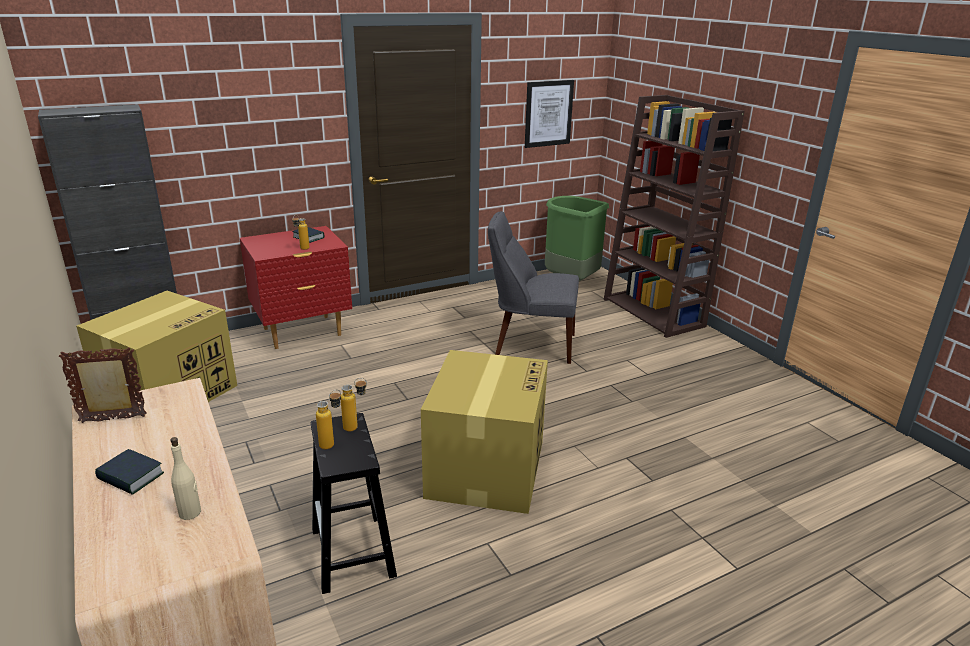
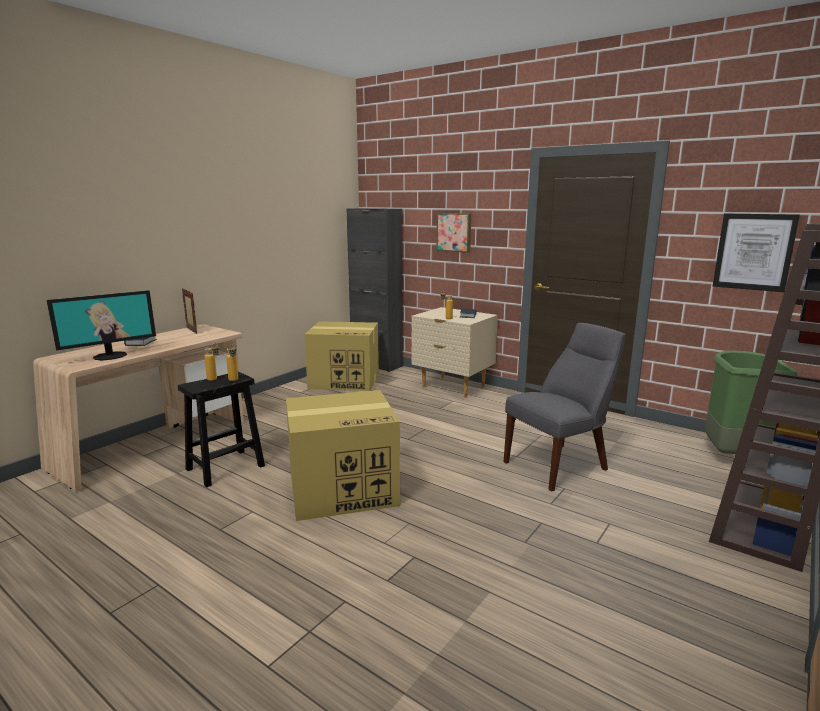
camera: 65 degrees right, 10 degrees down
beige bottle [170,437,201,520] -> monitor [47,290,156,360]
red nightstand [240,226,352,349] -> beige nightstand [412,307,498,397]
grey chair [488,211,579,364] -> grey chair turned 75 degrees clockwise [504,323,625,492]
none -> picture [436,213,471,253]

